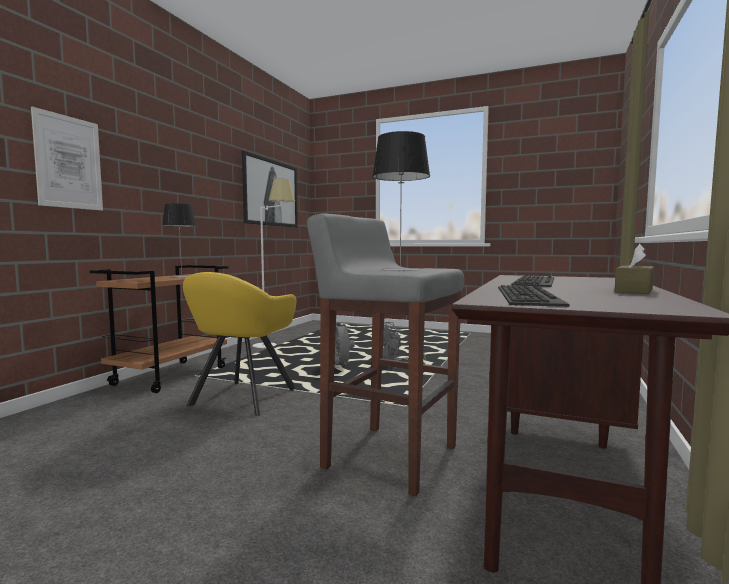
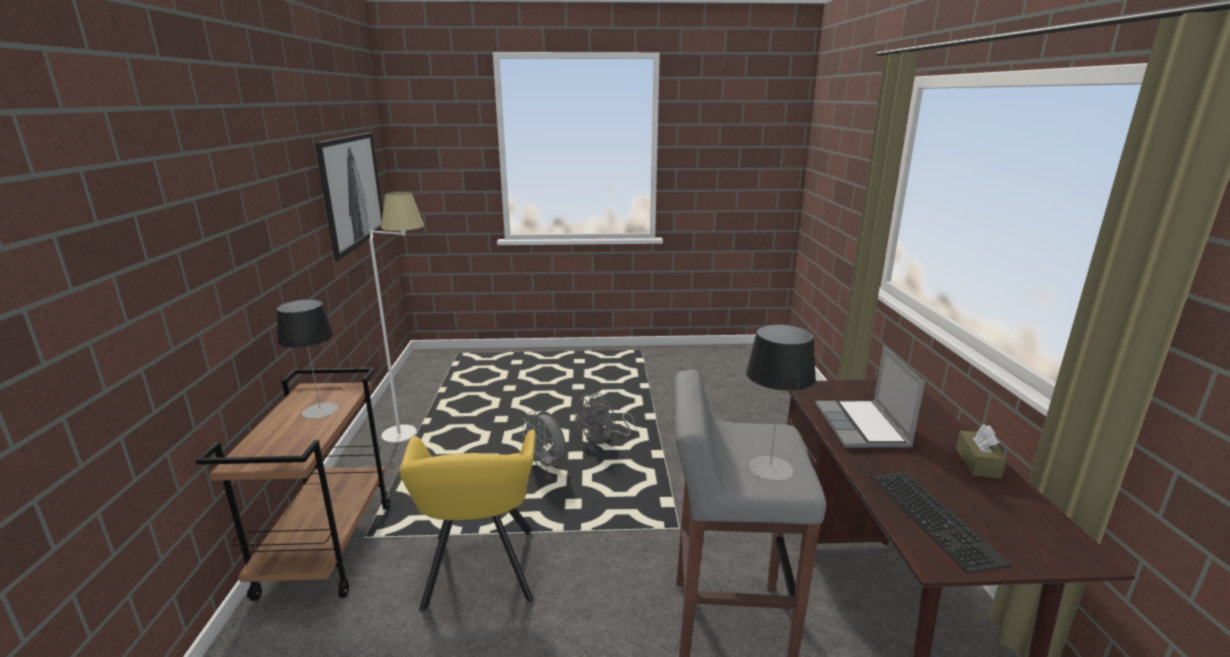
camera: 25 degrees left, 15 degrees up
picture [31,107,103,210] -> none
keyboard [511,275,554,287] -> laptop [815,346,925,448]

